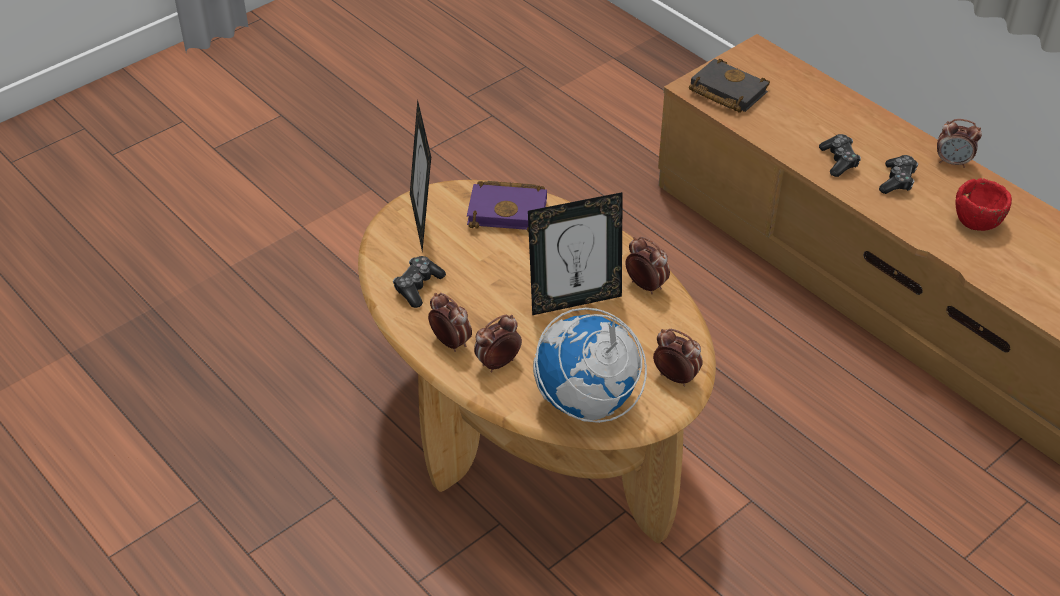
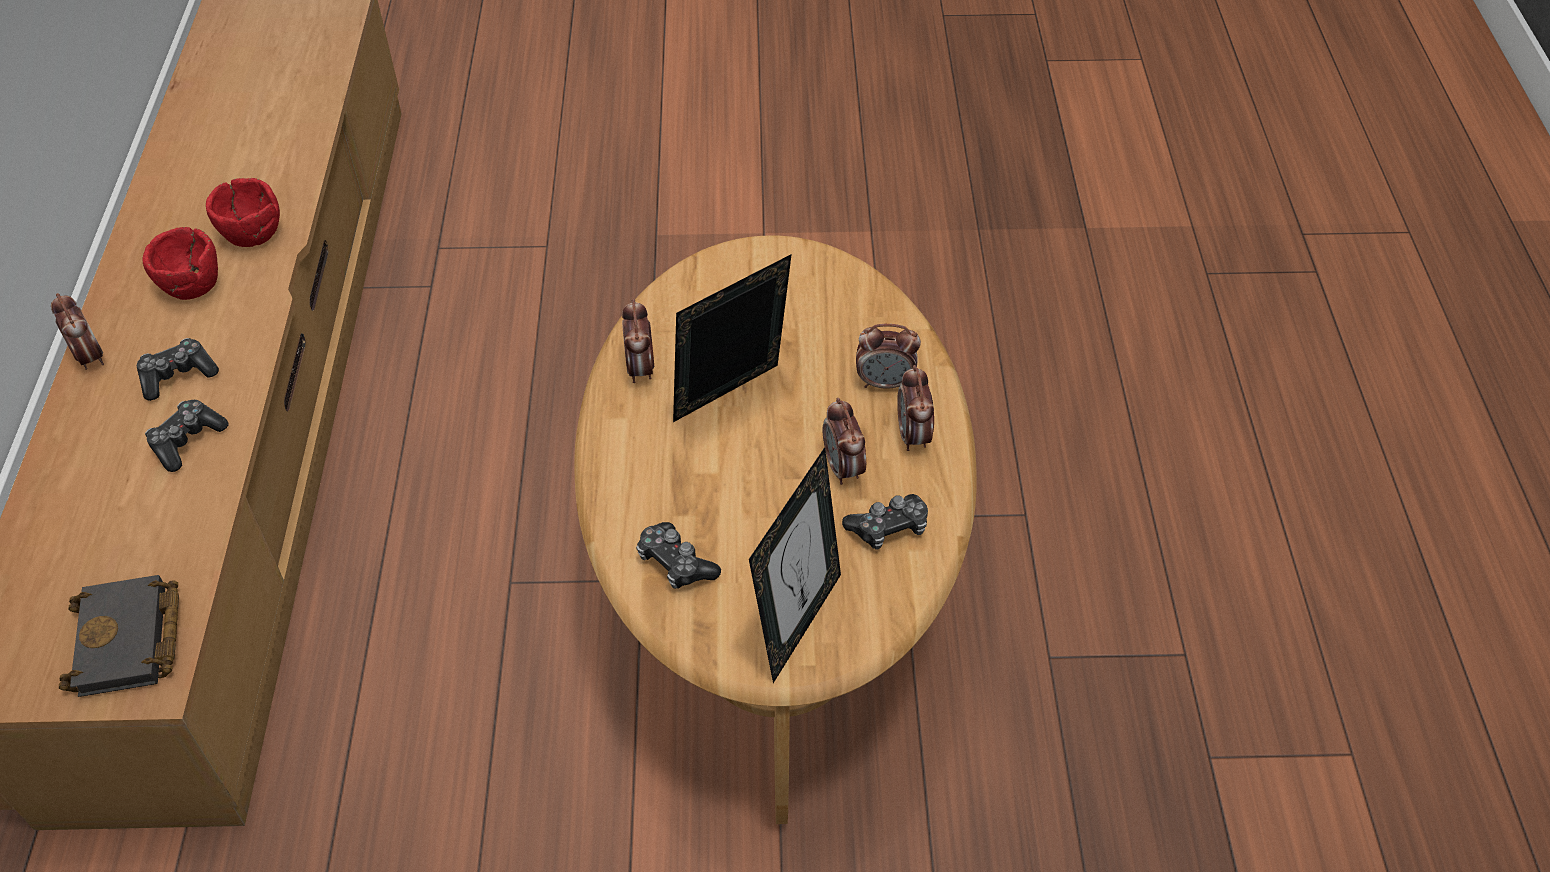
camera: 140 degrees left, 5 degrees up
purple book [467,181,547,232] -> game controller [636,522,721,589]
picture frame [528,192,623,315] -> picture frame turned 60 degrees counterclockwise [673,254,792,422]
globe [533,308,647,423] -> none
alarm clock [653,329,703,386] -> alarm clock moved to [823,398,866,485]
none -> red bowl [206,178,280,247]

